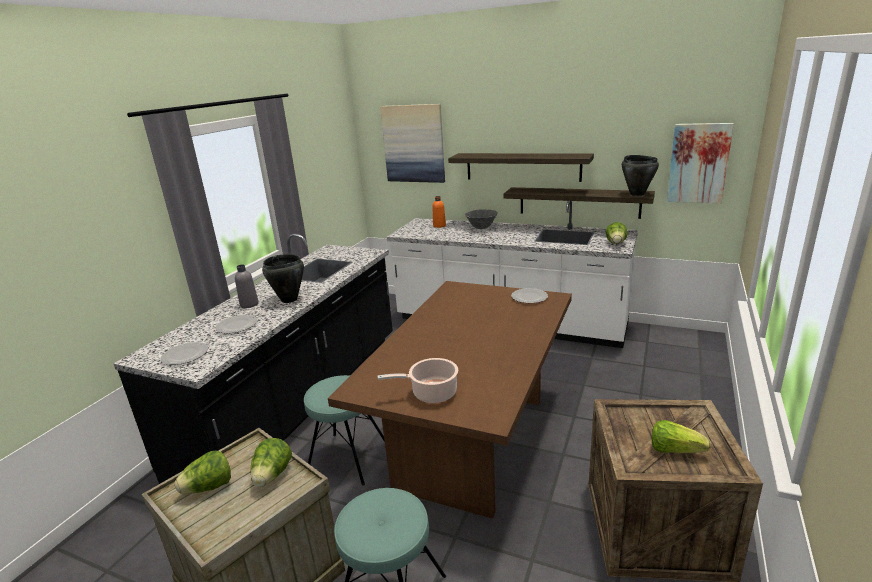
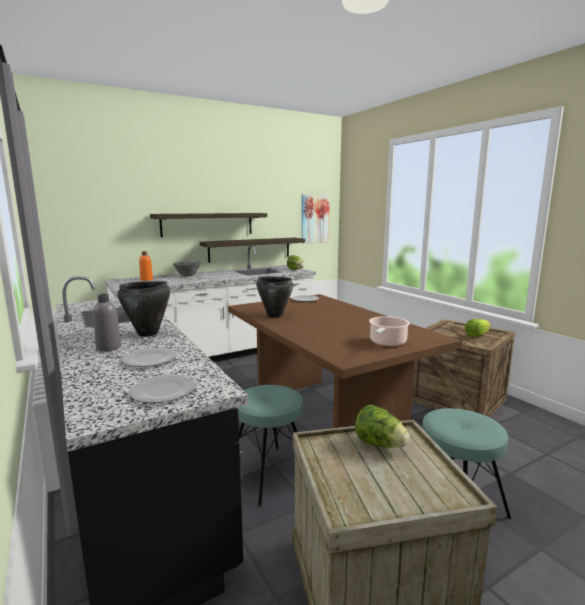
camera: 55 degrees left, 10 degrees down
lettuce [174,450,231,494] -> none
picture [380,104,445,183] -> none
black cooking pot [622,155,659,196] -> black cooking pot moved to [256,276,293,318]

